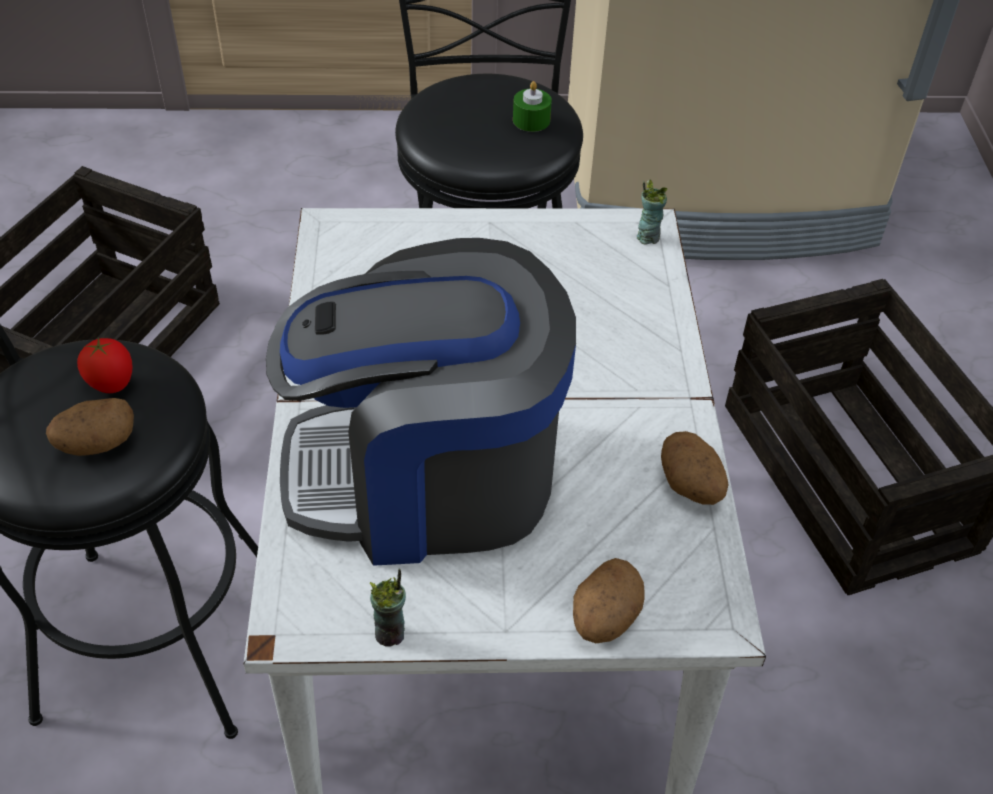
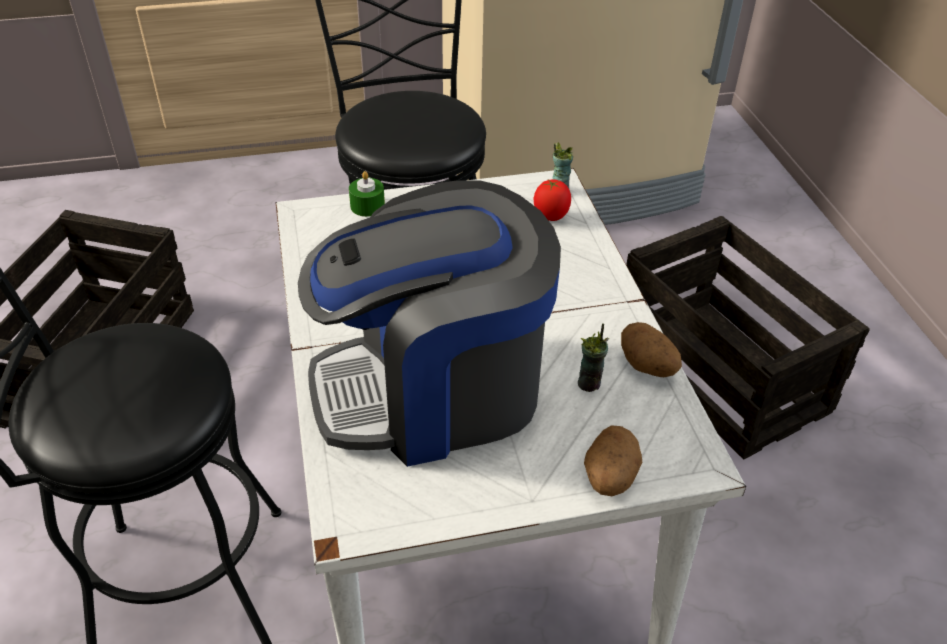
camera: 10 degrees left, 5 degrees down
potato [46,398,134,456] -> none
tomato [77,338,132,393] -> tomato moved to [534,180,571,221]
cup [370,569,406,647] -> cup moved to [578,323,609,392]
green candle [513,81,552,132] -> green candle moved to [349,171,385,217]

